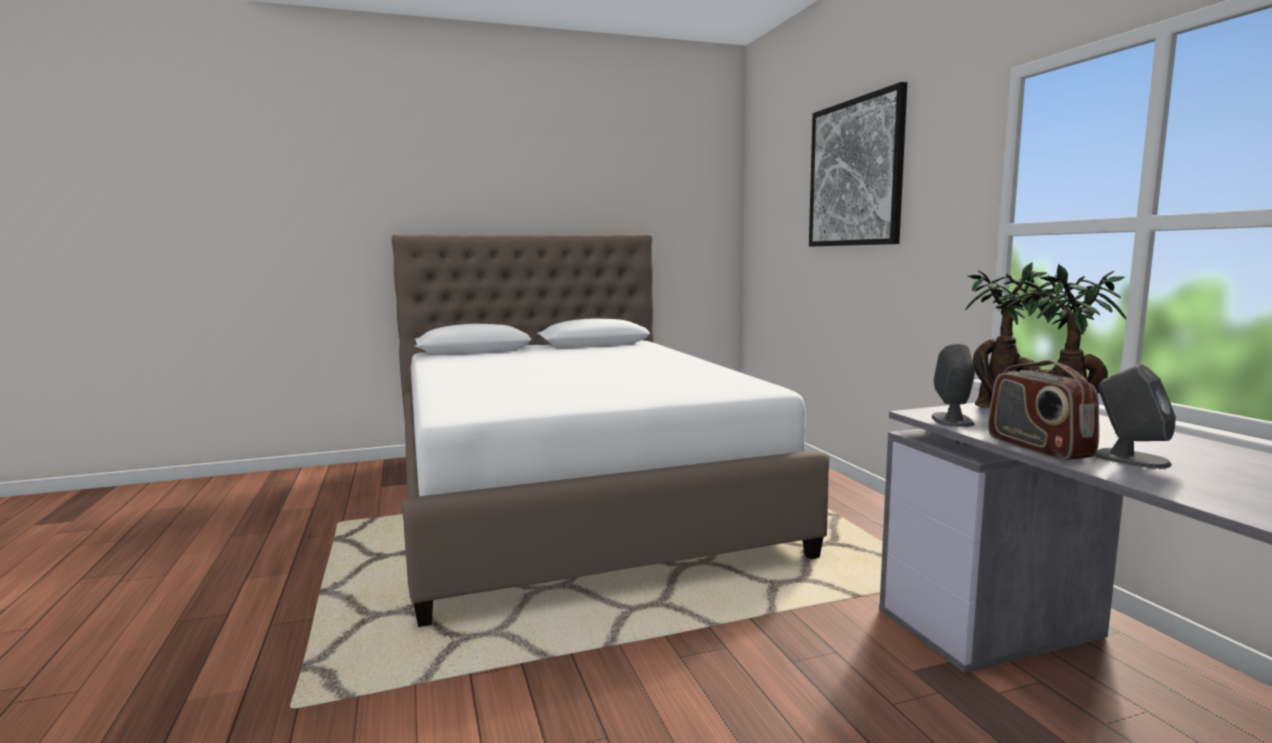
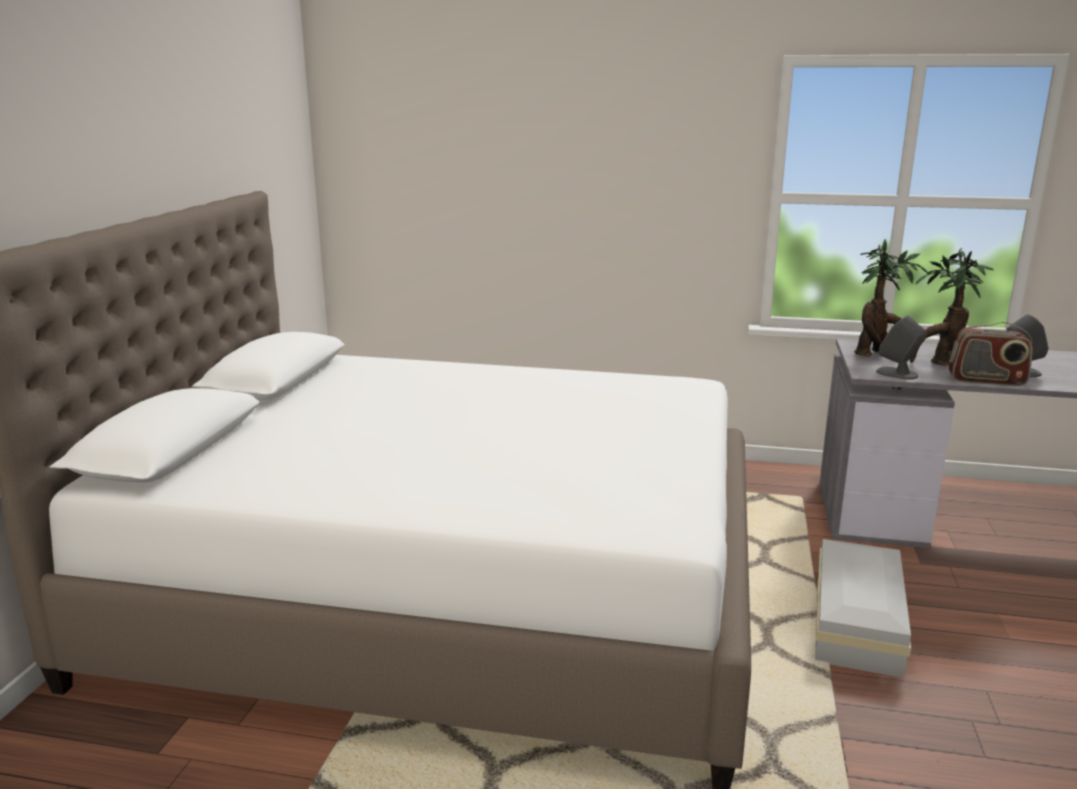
camera: 60 degrees left, 10 degrees up
picture [809,82,907,246] -> none
none -> white storage box [815,539,911,678]

